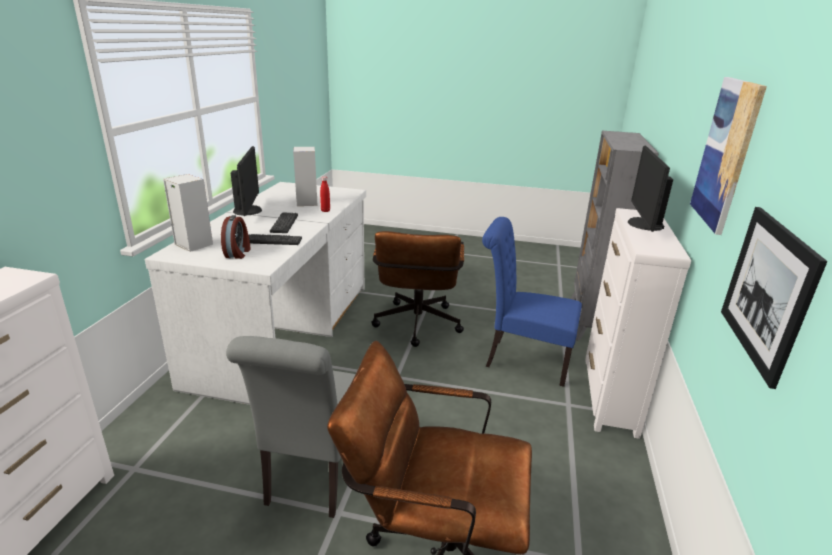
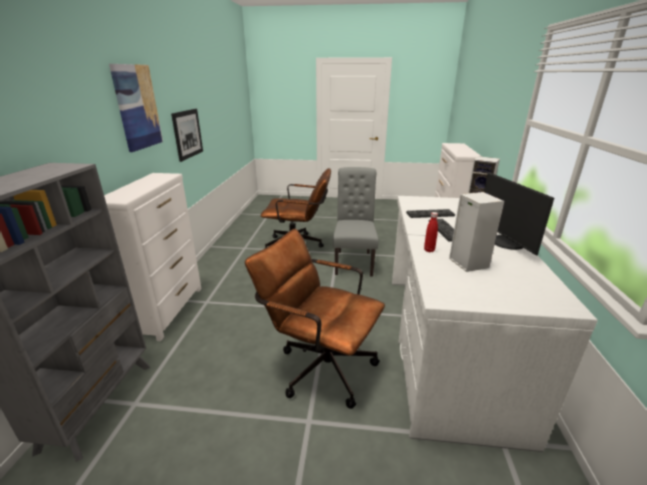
camera: 175 degrees right, 0 degrees up
alarm clock [221,215,251,259] -> none
brown office chair [371,231,464,347] -> brown office chair turned 60 degrees counterclockwise [245,229,385,409]
blue chair [482,217,582,387] -> none
monitor [628,146,673,232] -> none

